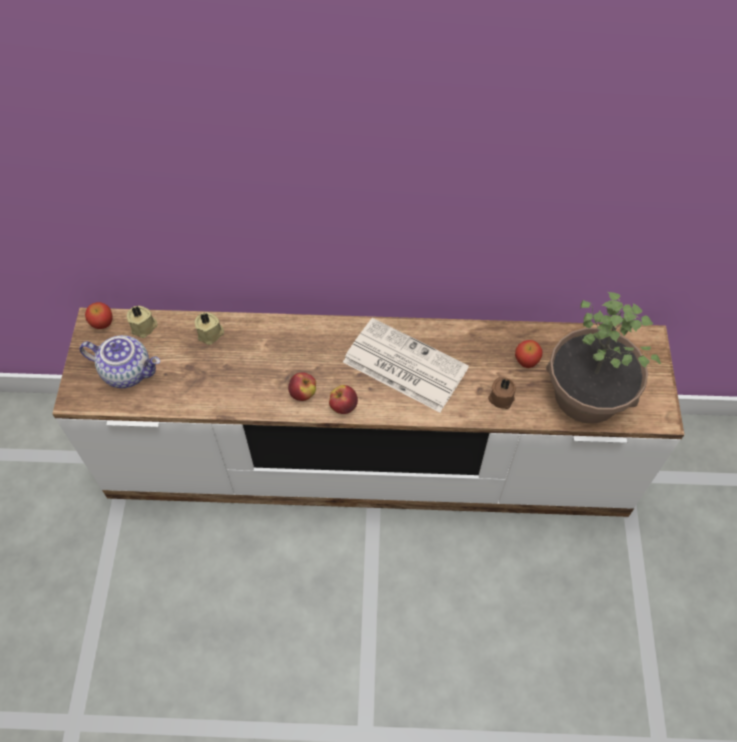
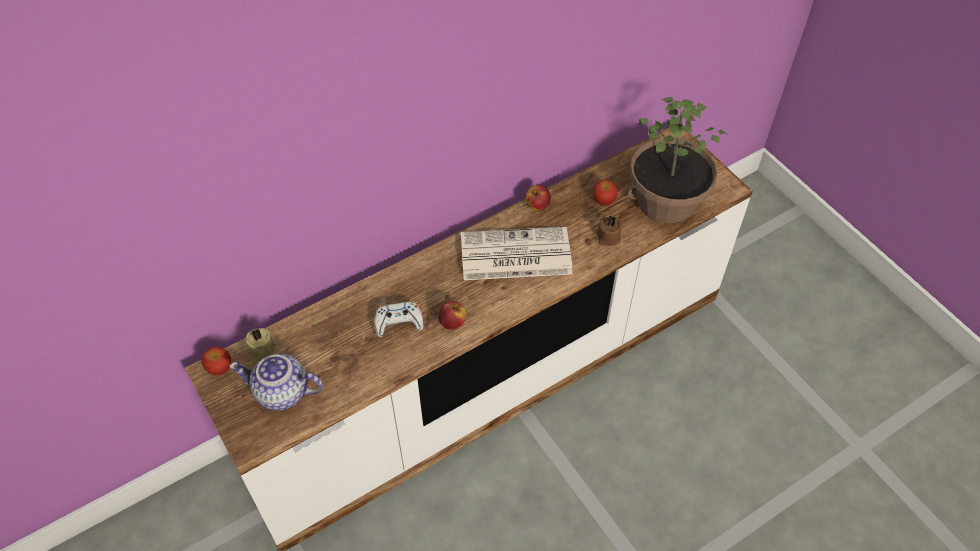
camera: 35 degrees left, 5 degrees down
teapot [79,335,160,388] -> teapot turned 150 degrees counterclockwise [229,354,323,411]
beige candle [194,312,224,345] -> none
apple [329,385,358,414] -> apple moved to [526,185,551,211]
none -> white game controller [374,302,423,337]

